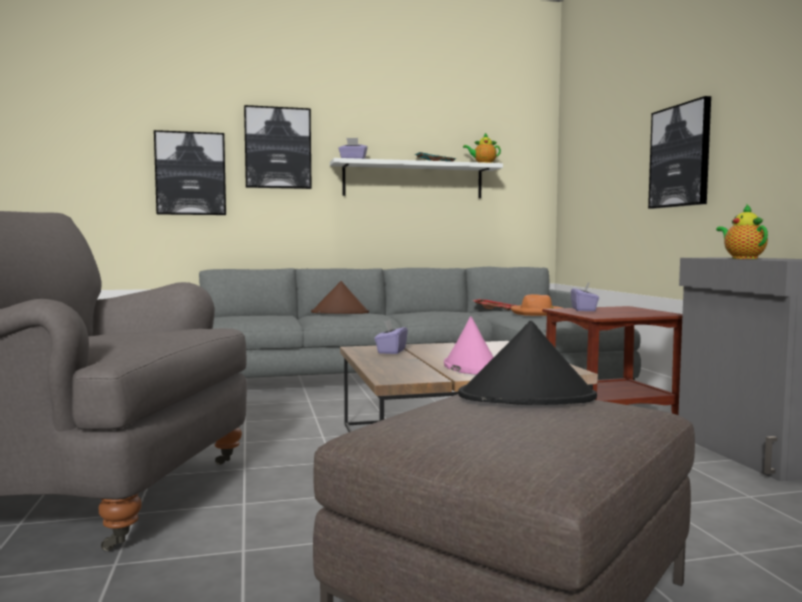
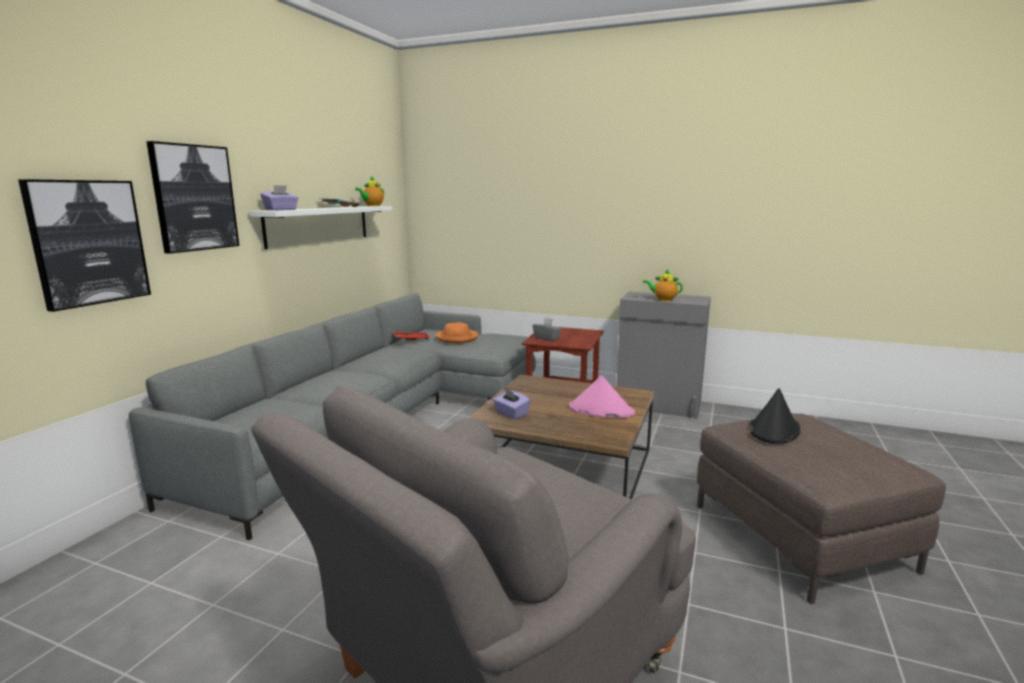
camera: 55 degrees left, 10 degrees up
brown hat [311,281,369,314] -> none
purple tissue box [571,283,599,311] -> grey tissue box [532,318,562,341]
picture [648,96,711,209] -> none

